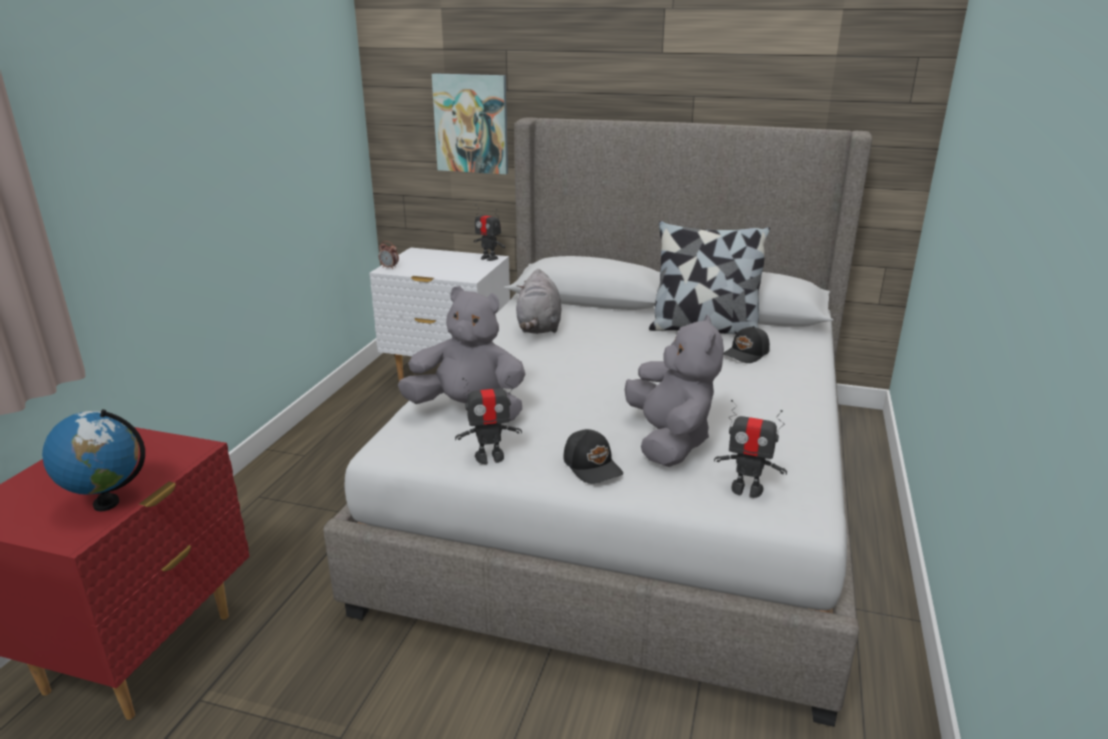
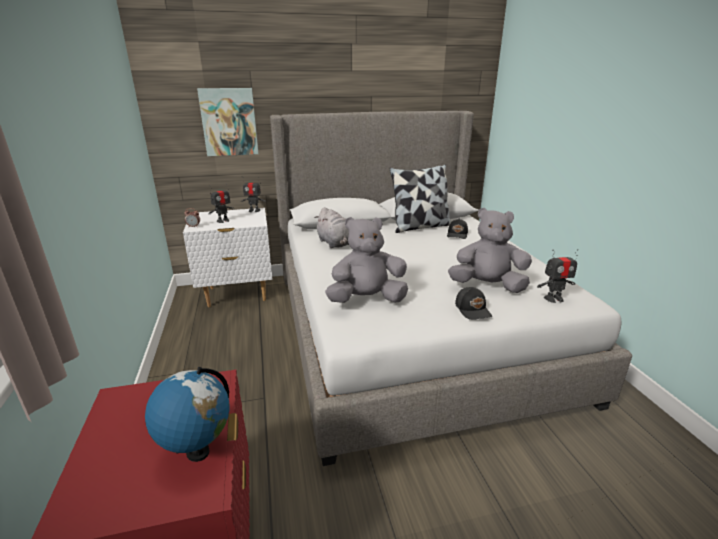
camera: 30 degrees left, 0 degrees up
toy robot [455,376,522,464] -> toy robot moved to [208,185,235,223]
black cap [563,429,623,484] -> black cap turned 45 degrees clockwise [455,287,492,320]
grey plush toy [625,315,724,467] -> grey plush toy turned 45 degrees counterclockwise [448,208,532,293]

